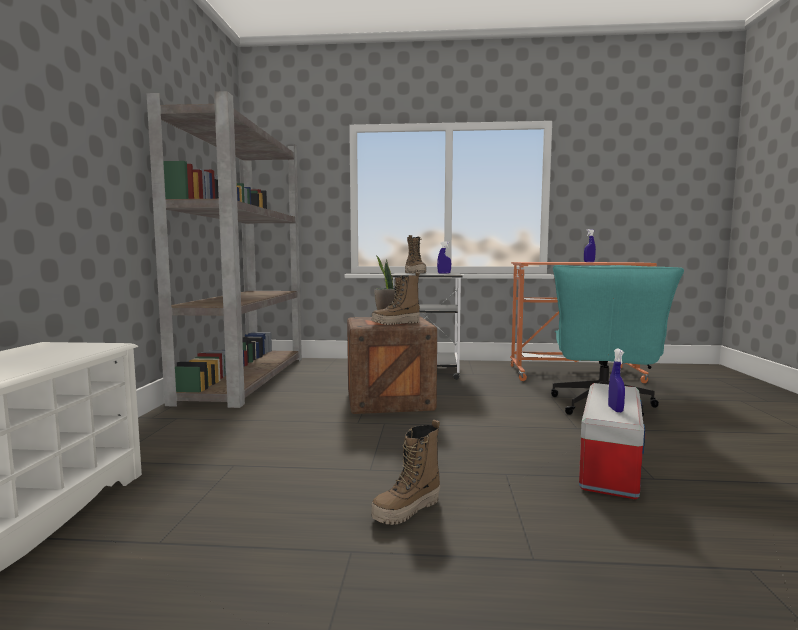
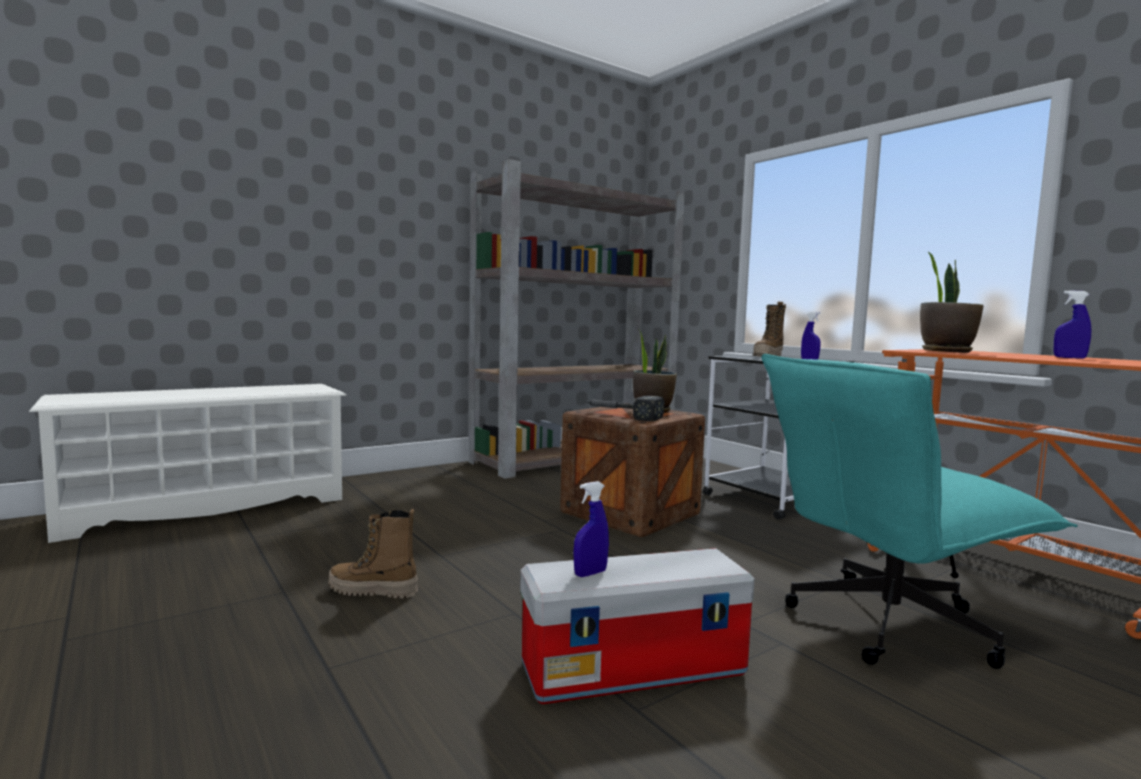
camera: 50 degrees right, 0 degrees up
boot [372,272,420,325] -> hammer [586,396,664,421]
none -> potted plant [920,251,984,353]

